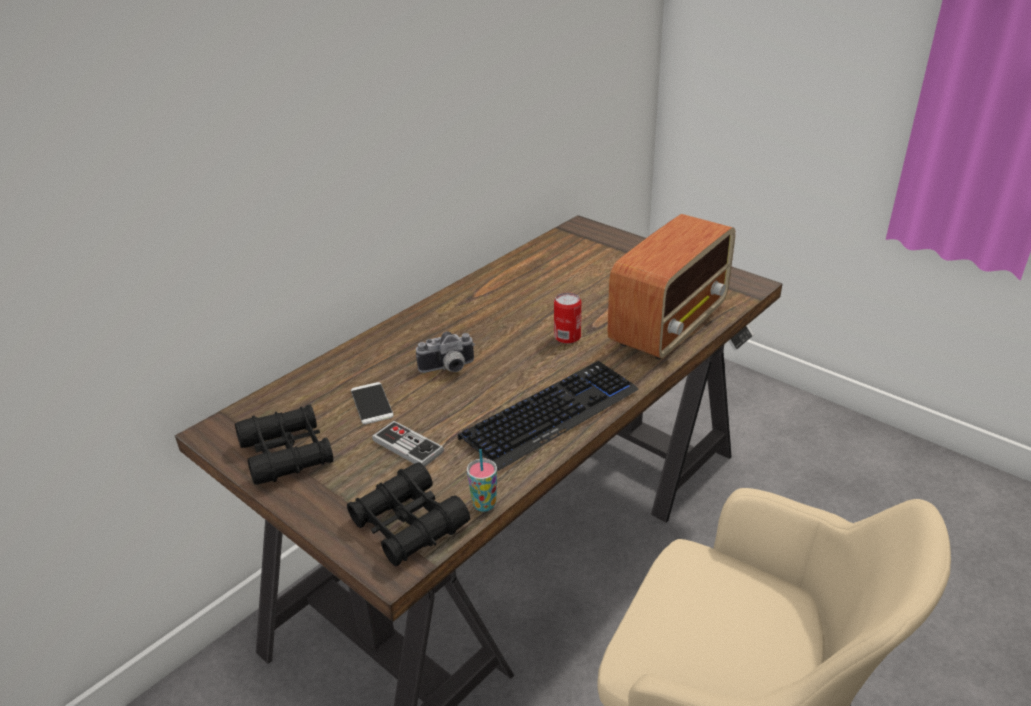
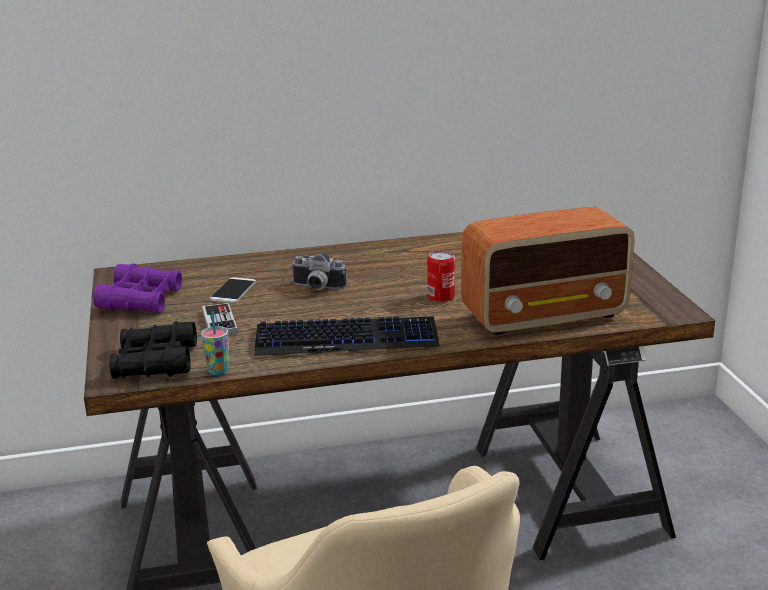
camera: 35 degrees right, 10 degrees down
black binoculars [235,404,333,485] -> purple binoculars [93,263,182,313]

